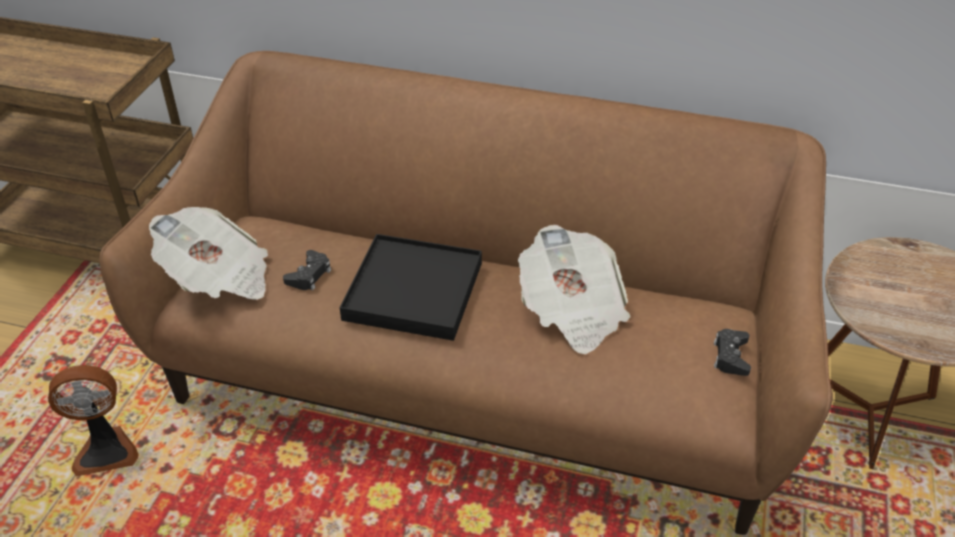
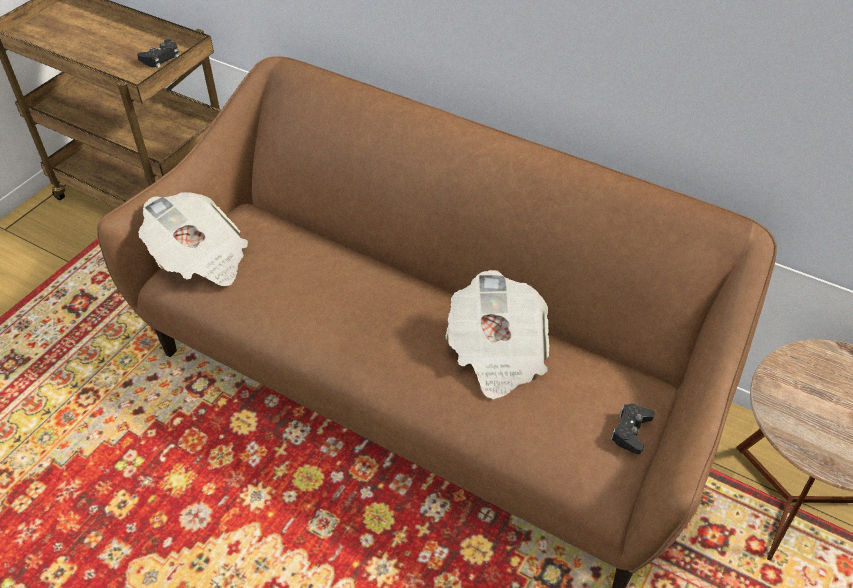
camera: 15 degrees right, 5 degrees up
fan [48,365,138,476] -> none
black game controller [283,250,331,290] -> black game controller moved to [137,39,179,68]
black tray [340,234,482,341] -> none

